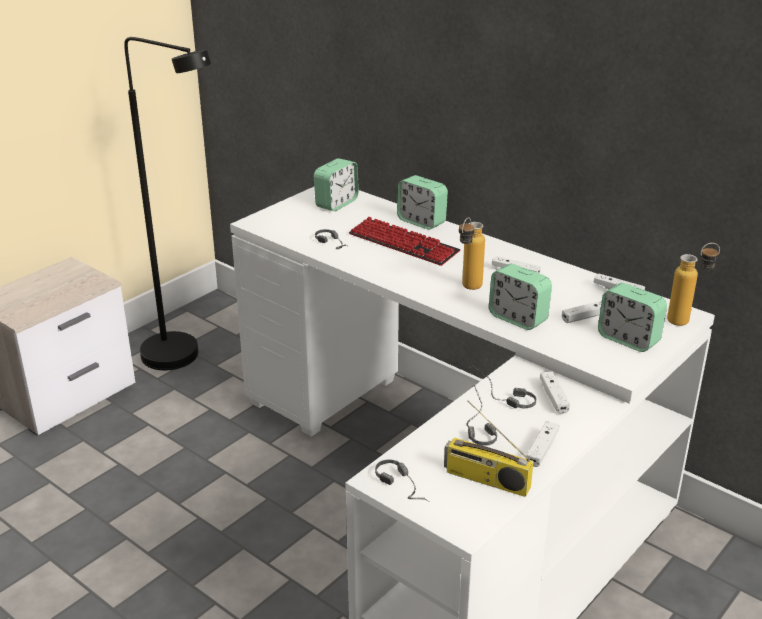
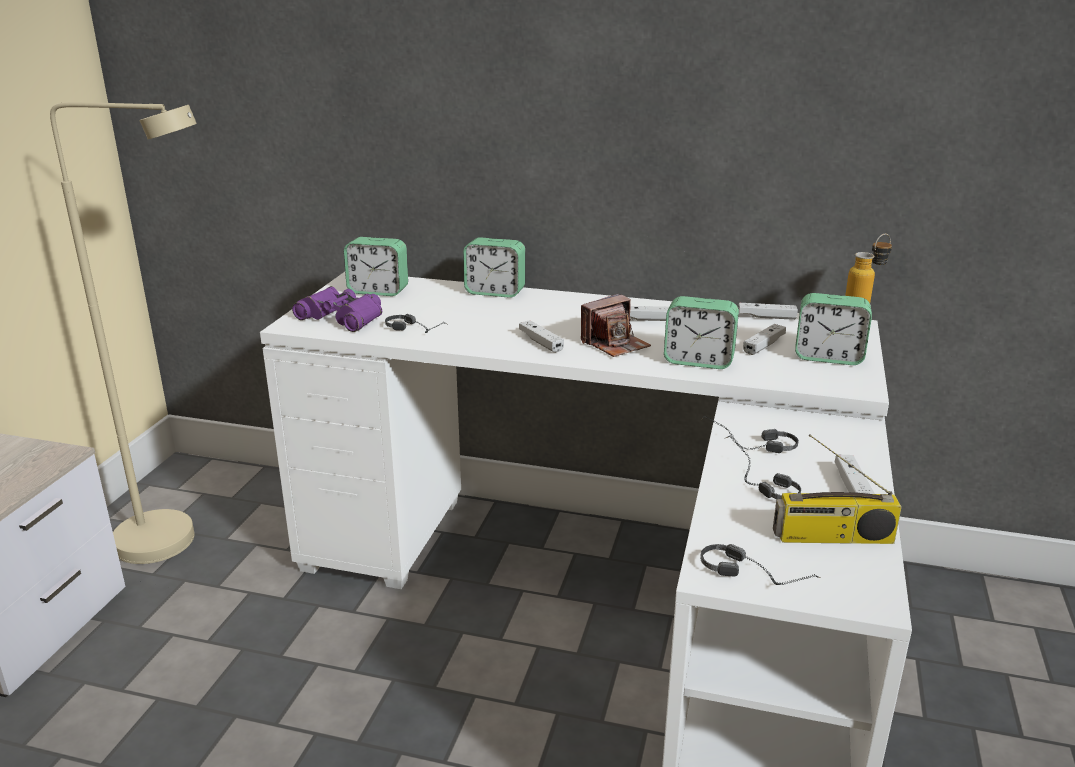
camera: 25 degrees left, 5 degrees down
black floor lamp [124,37,211,370] -> beige floor lamp [50,102,197,564]
alarm clock [314,158,359,211] -> alarm clock turned 90 degrees clockwise [344,237,408,296]
keyboard [349,217,460,266] -> none
bottle [459,217,485,290] -> camera [581,294,651,357]
white game controller [540,372,570,414] -> white game controller moved to [519,320,564,353]
none -> purple binoculars [292,286,382,332]

